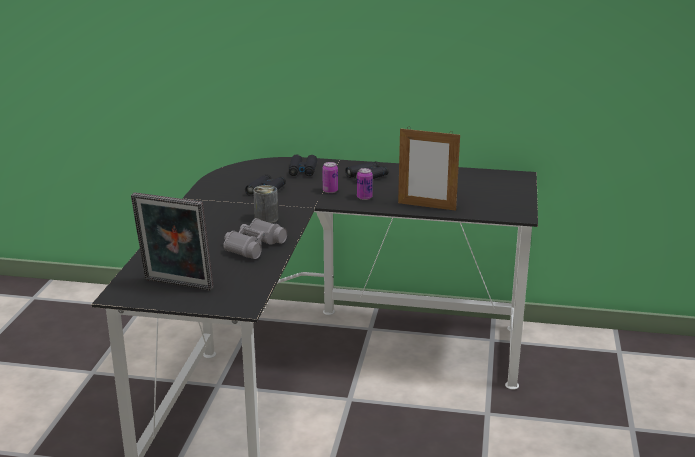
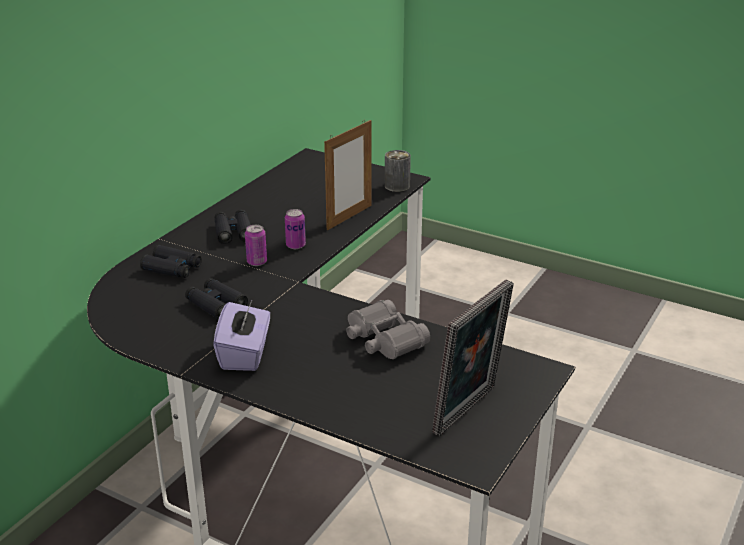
camera: 70 degrees left, 5 degrees up
can [253,185,278,223] -> can moved to [385,150,411,192]
none -> purple tissue box [213,299,270,371]

